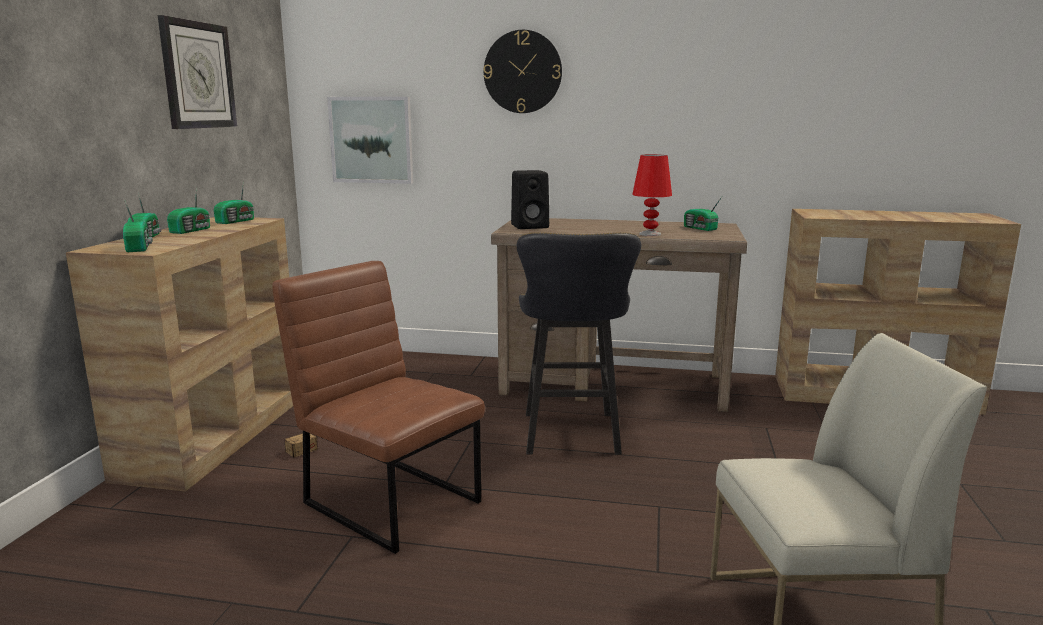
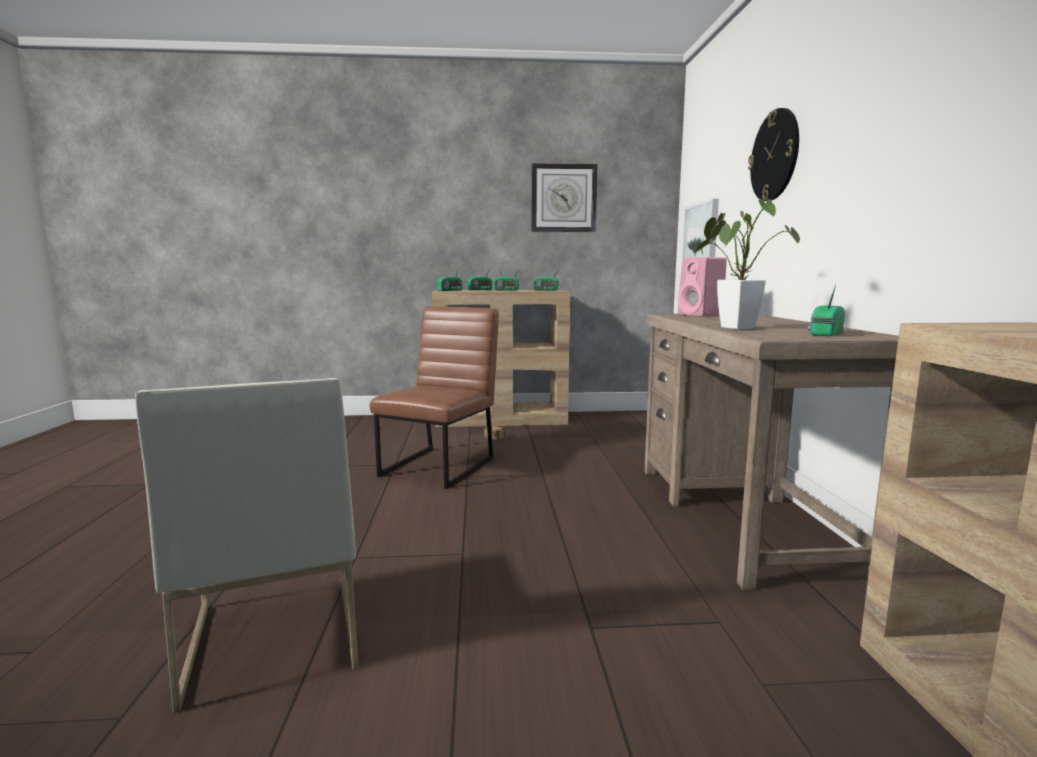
camera: 75 degrees right, 5 degrees down
black speaker [511,170,549,229] -> pink speaker [678,257,727,317]
black stool [517,232,641,454] -> none
red table lamp [632,154,672,236] -> potted plant [694,199,800,329]

